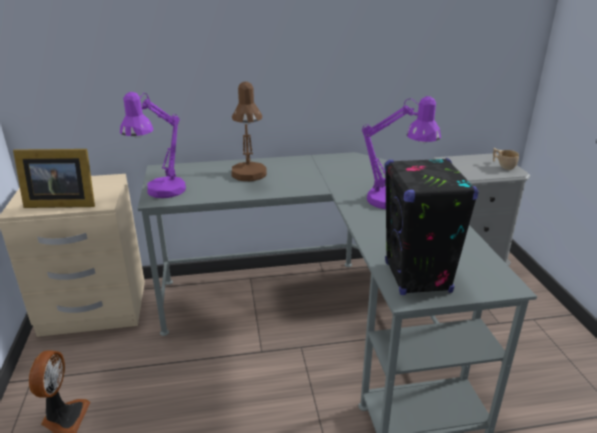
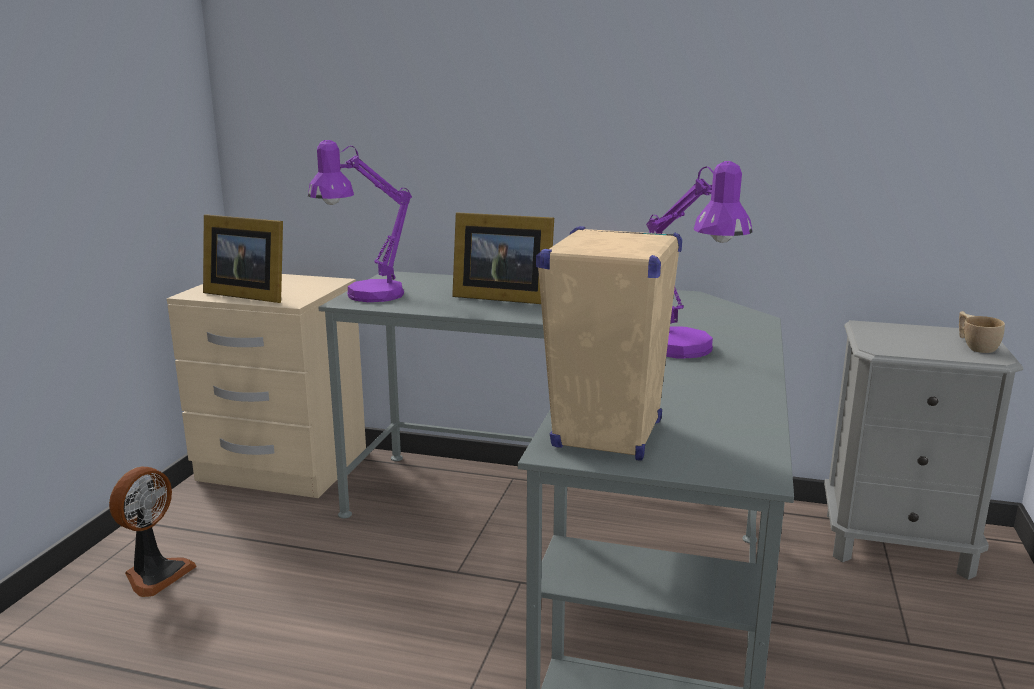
camera: 25 degrees right, 10 degrees down
brown table lamp [231,82,267,181] -> picture frame [452,212,554,304]
black speaker [384,158,479,295] -> beige speaker [536,226,682,460]

